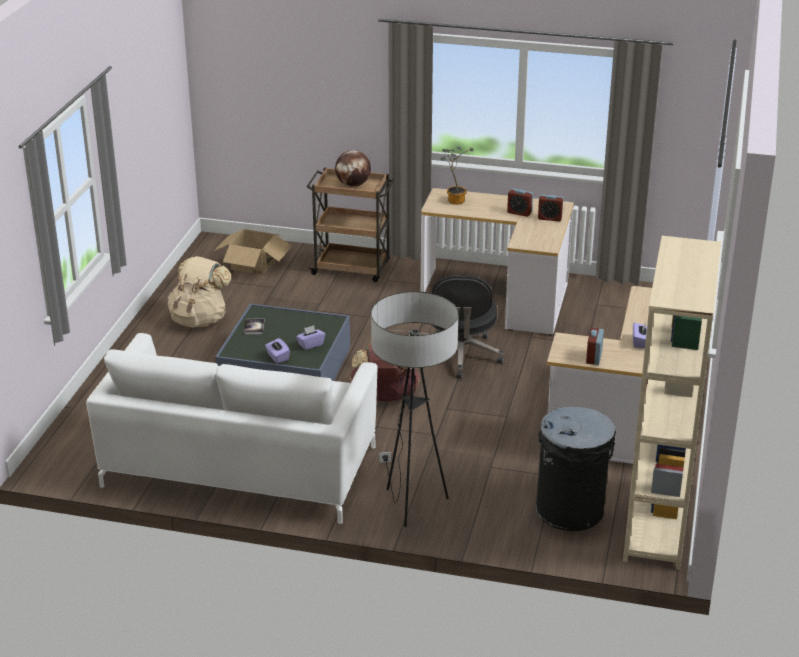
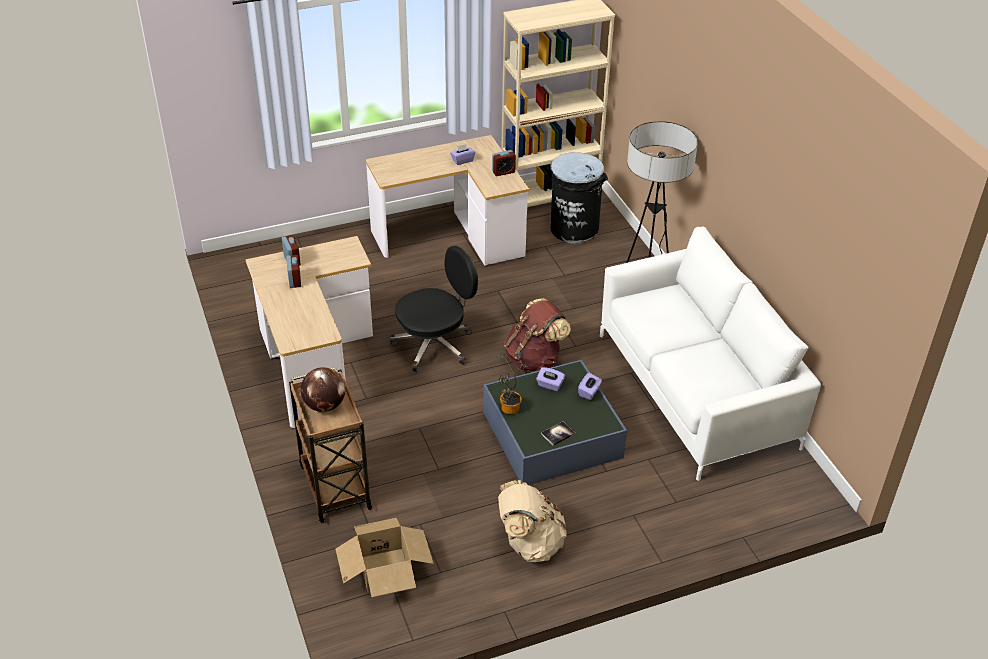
camera: 125 degrees left, 10 degrees up
potted plant [441,147,474,205] -> potted plant moved to [496,352,528,414]

